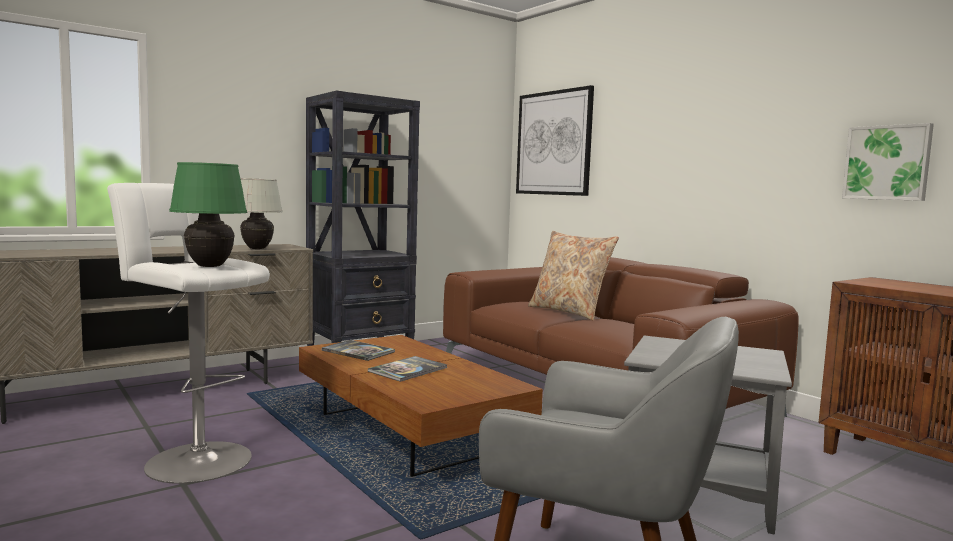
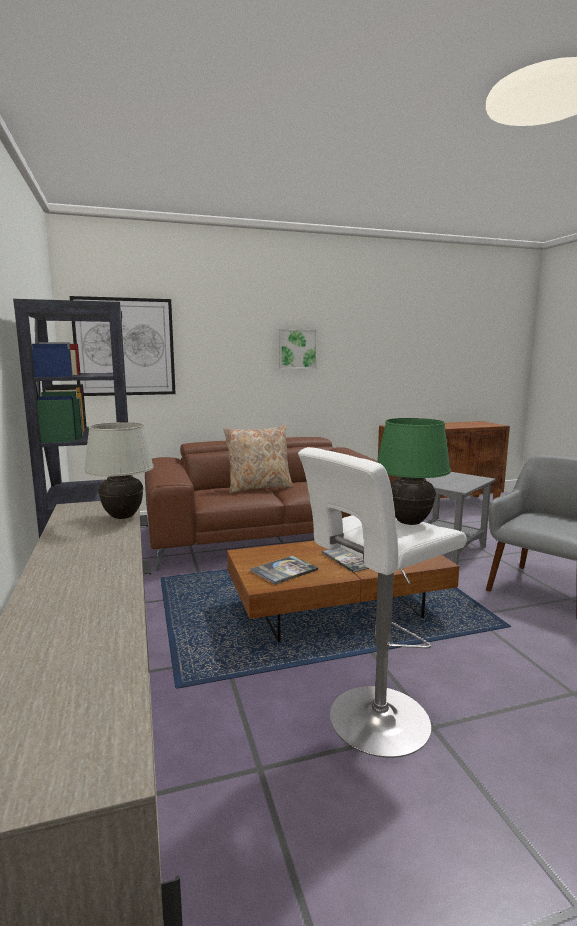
camera: 70 degrees left, 5 degrees up
picture [842,123,934,201] -> picture moved to [279,329,318,369]

